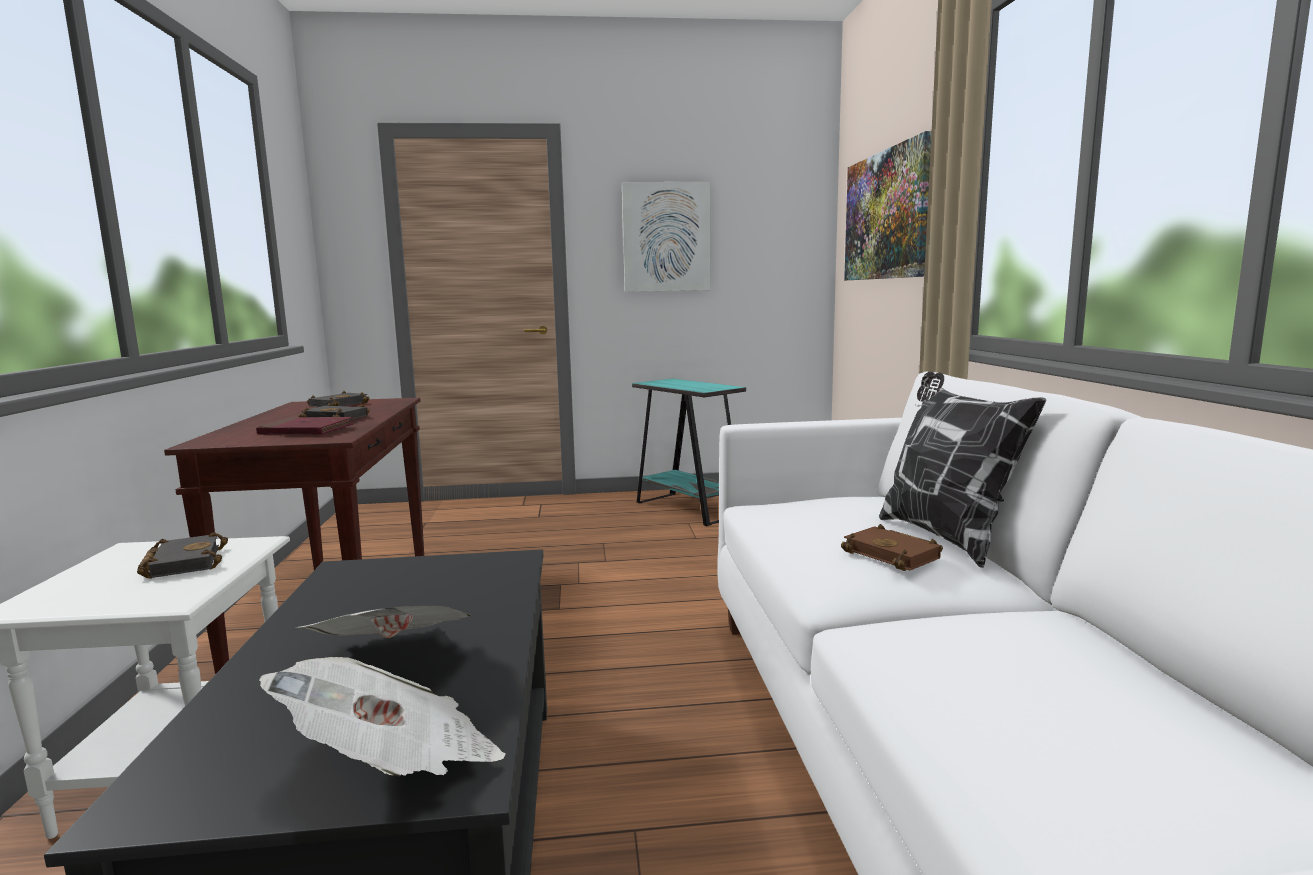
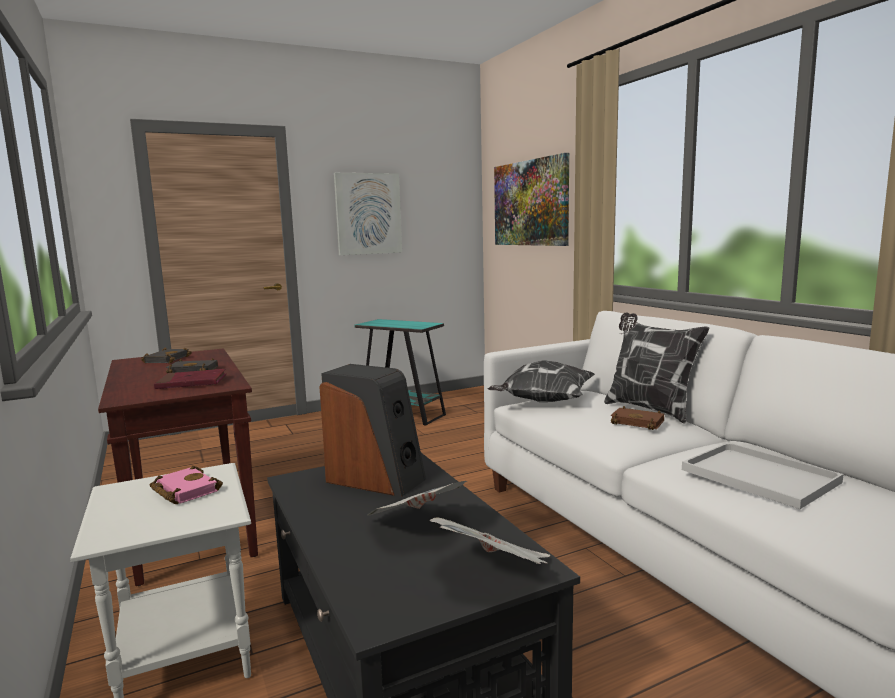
camera: 20 degrees left, 0 degrees up
black book [137,532,228,578] -> pink book [149,466,223,504]
none -> speaker [319,364,426,497]
none -> pillow [487,360,595,402]
none -> white tray [682,442,844,509]

